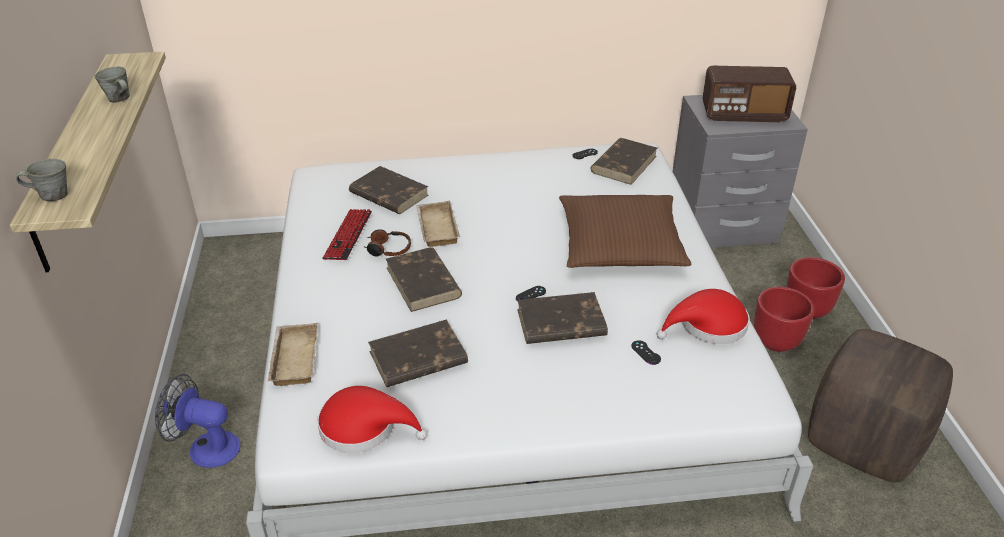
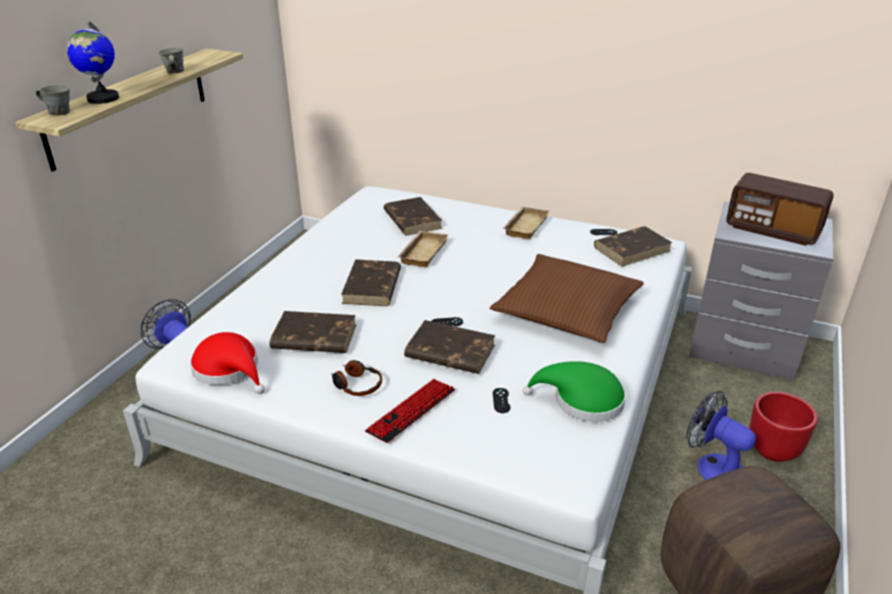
camera: 30 degrees right, 5 degrees down
beige tray [268,323,318,386] -> beige tray moved to [503,206,549,239]
keyboard [322,209,372,260] -> keyboard moved to [365,379,455,443]
headphones [363,229,411,257] -> headphones moved to [331,360,382,396]
red hat [656,289,750,344] -> green hat [523,361,626,422]
red planter [754,287,815,352] -> fan [686,391,756,480]
none -> globe [67,21,119,104]

